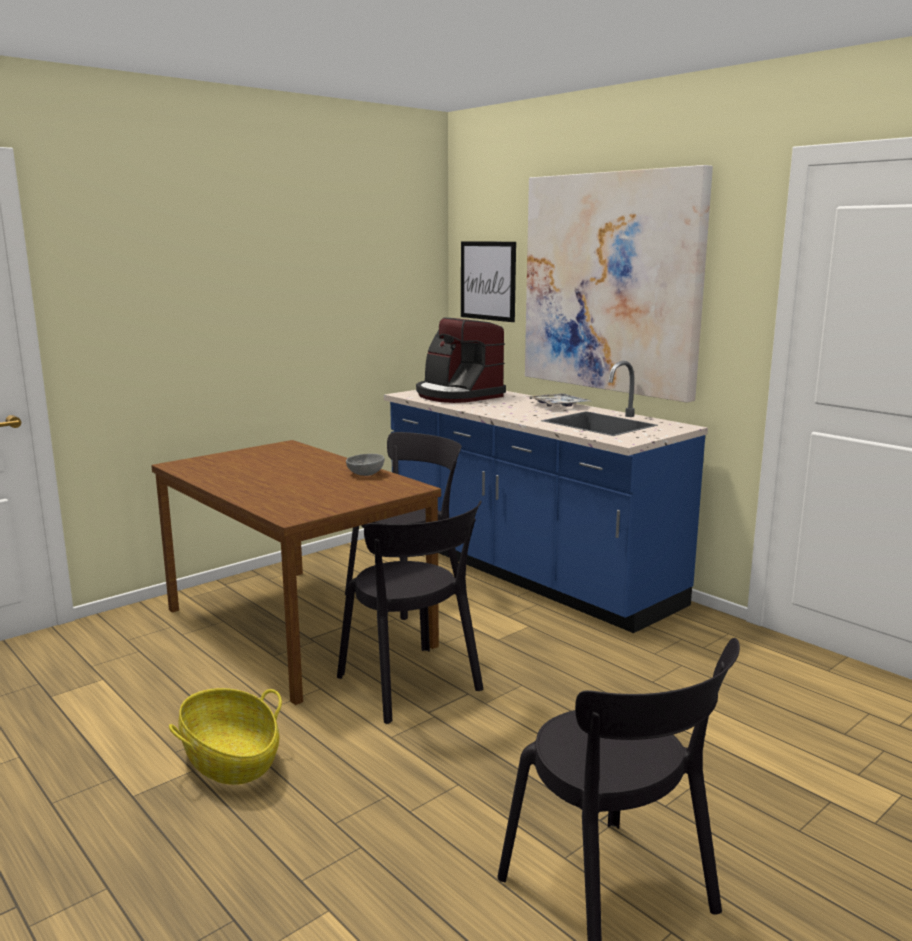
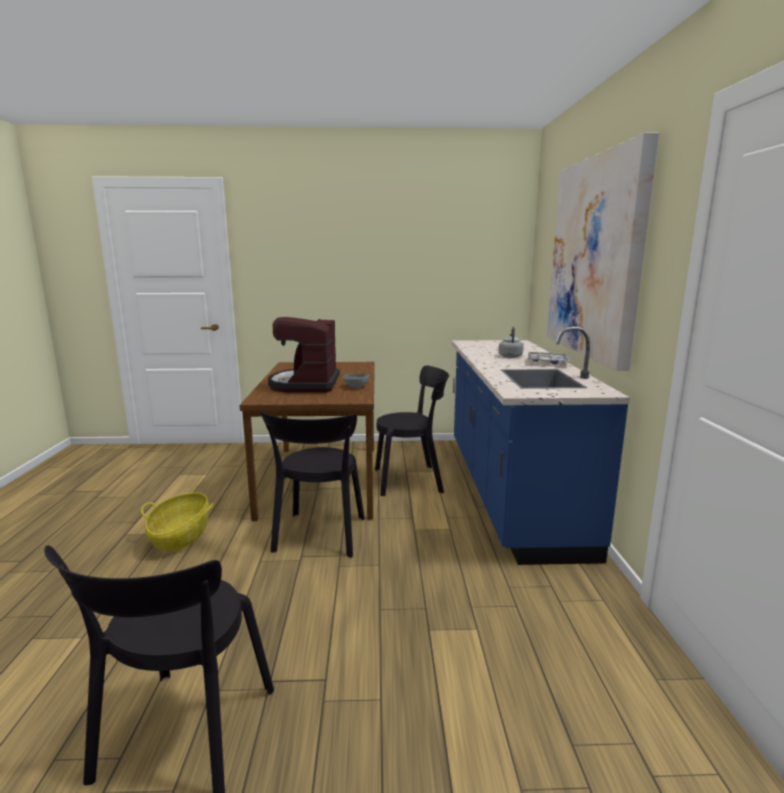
camera: 40 degrees right, 0 degrees up
coffee machine [416,318,506,403] -> coffee machine moved to [268,317,340,393]
picture [461,241,516,322] -> none
none -> grey kettle [498,327,524,358]

